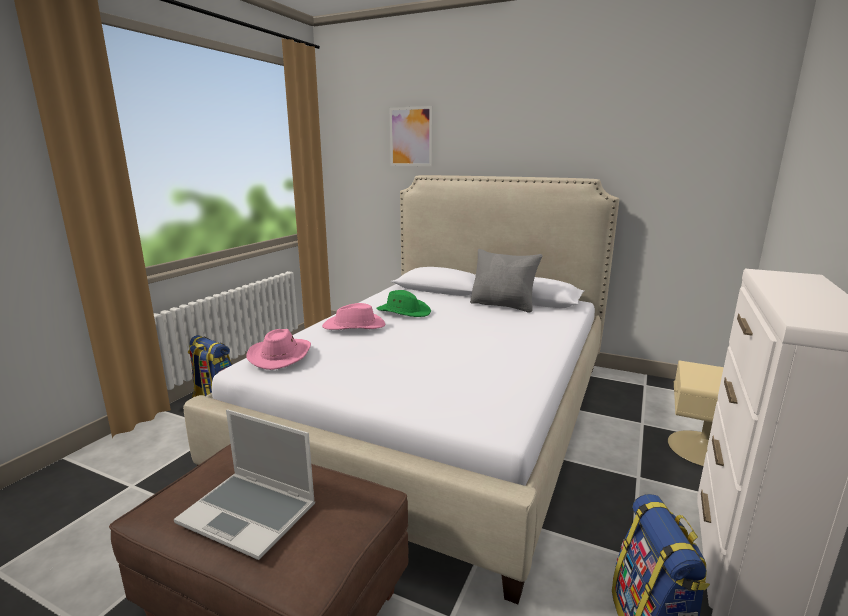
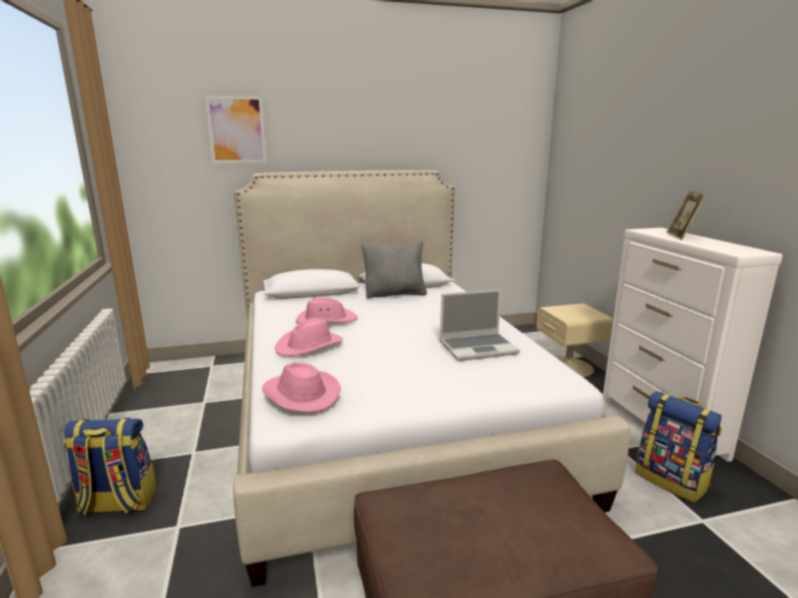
camera: 40 degrees left, 0 degrees up
laptop [174,409,315,560] -> laptop moved to [440,289,520,361]
green hat [377,290,431,317] -> pink hat [296,298,357,323]
none -> picture frame [666,190,706,240]

